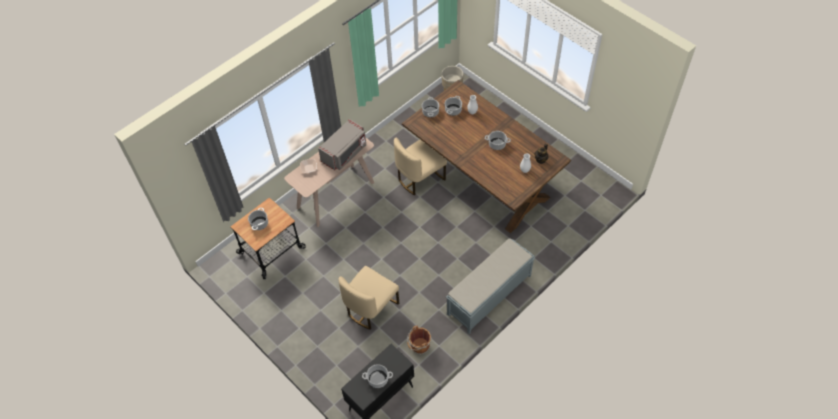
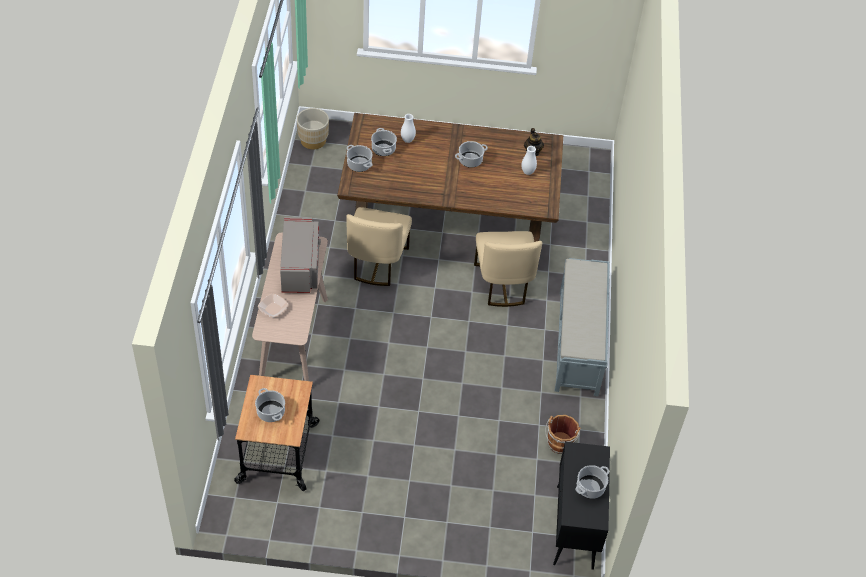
camera: 45 degrees left, 5 degrees down
beige chair [339,266,399,330] -> beige chair moved to [474,231,542,307]

